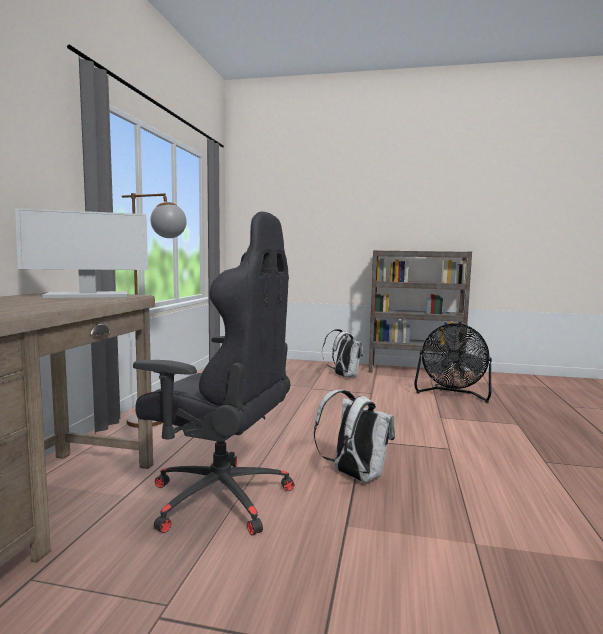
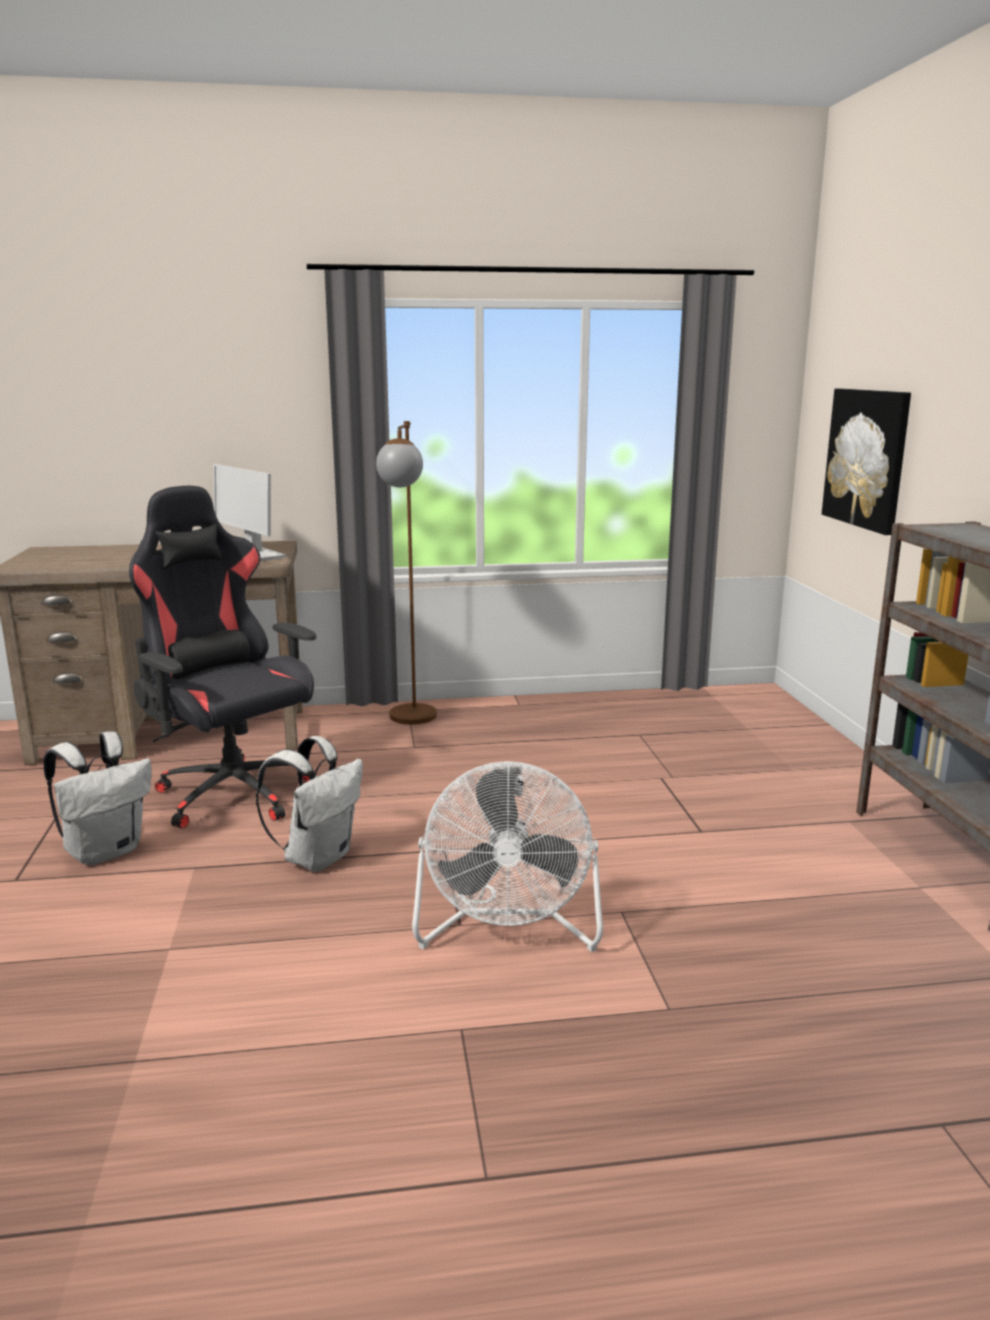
camera: 70 degrees right, 10 degrees up
black office chair [133,212,294,535] -> black office chair turned 135 degrees clockwise [129,486,316,828]
white backpack [322,329,363,378] -> white backpack moved to [43,731,152,865]
black fan [414,323,492,403] -> none
none -> white fan [412,762,603,952]
none -> picture [822,389,911,535]

